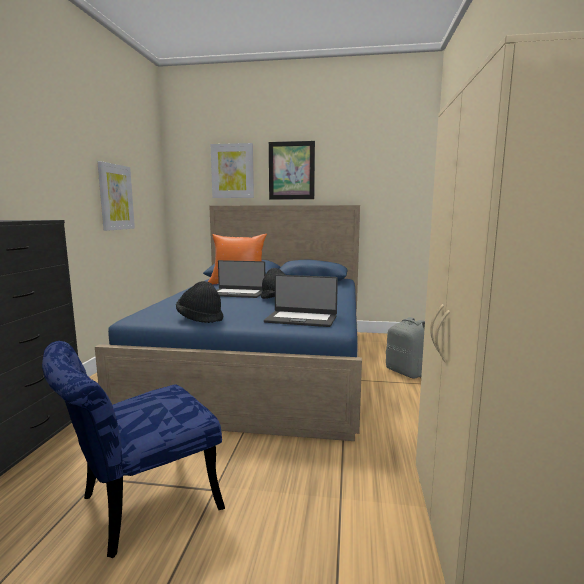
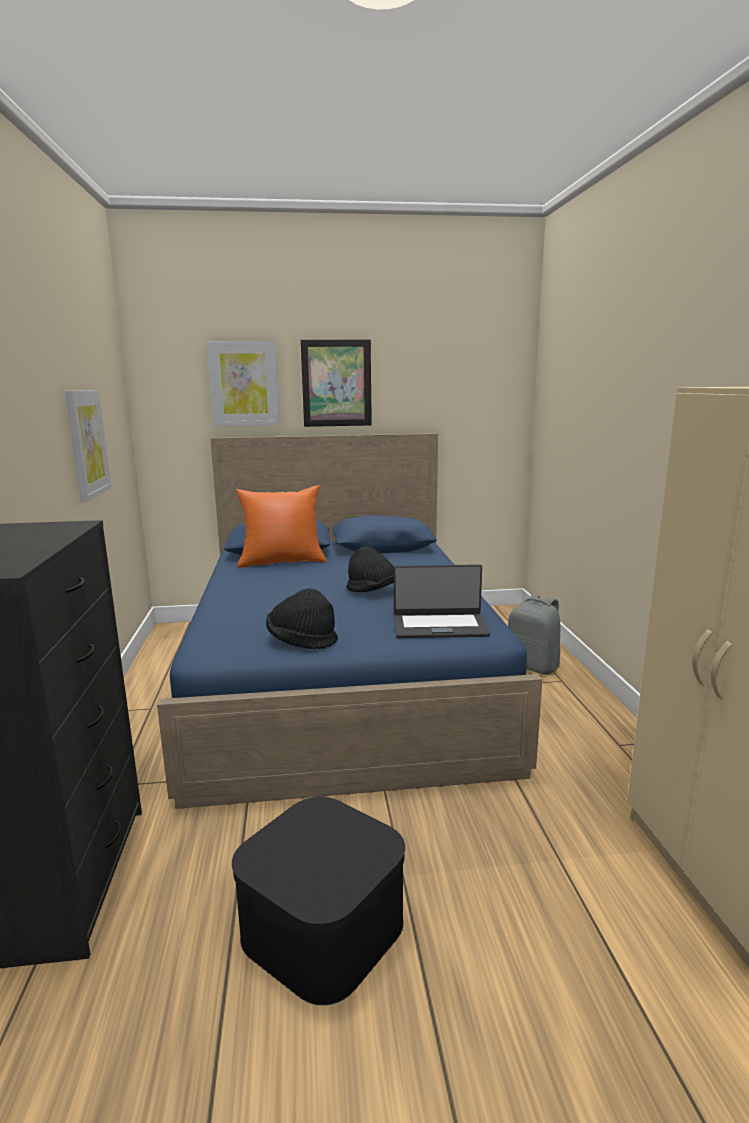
camera: 15 degrees left, 5 degrees up
blue chair [42,341,225,558] -> black storage box [232,797,405,1005]
laptop [217,260,265,298] -> none

